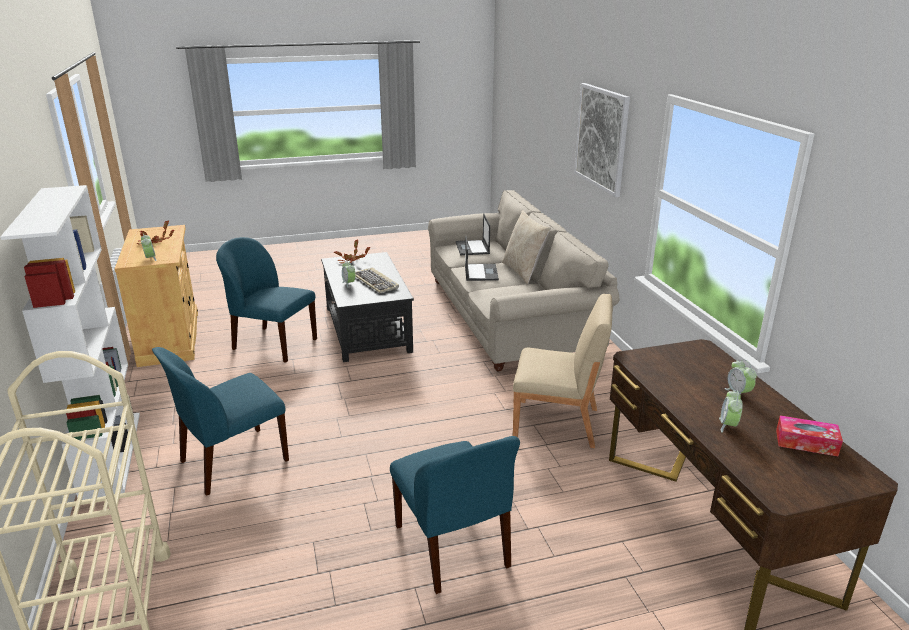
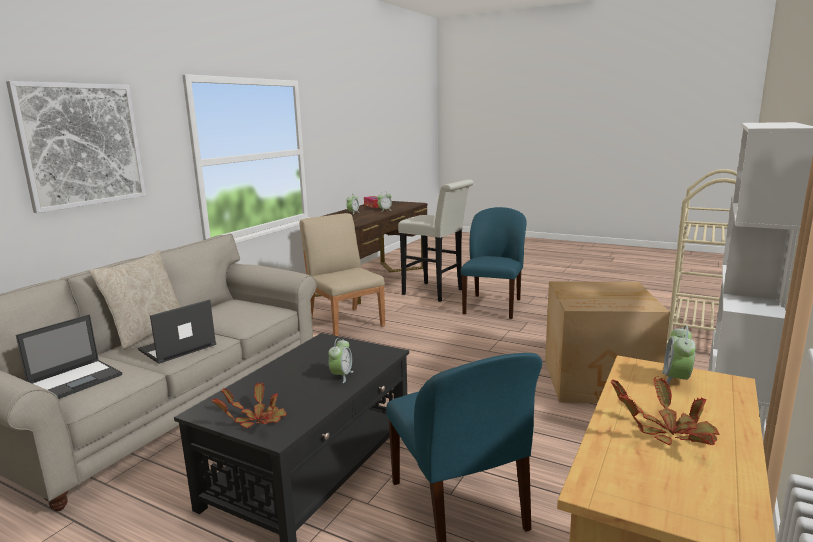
camera: 135 degrees left, 10 degrees down
blue chair [152,347,289,496] -> cardboard box [545,281,670,403]
keyboard [355,267,399,293] -> none
none -> white stool [398,179,474,302]

